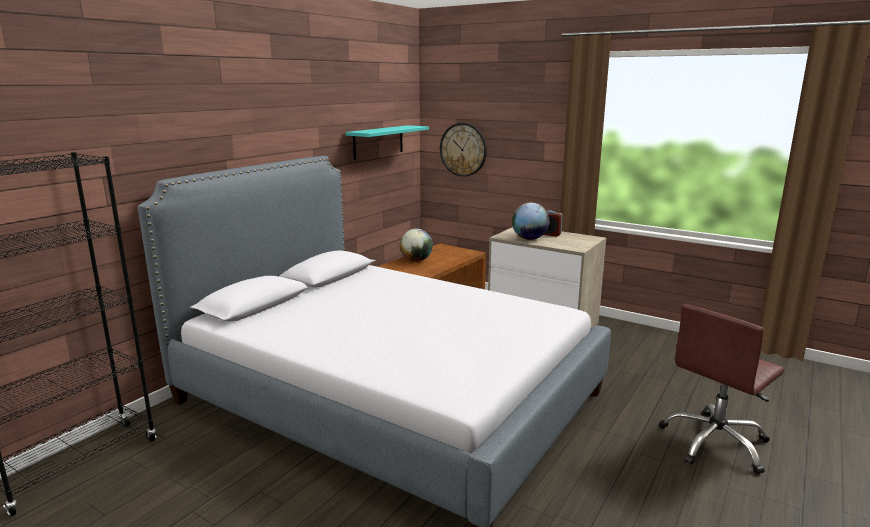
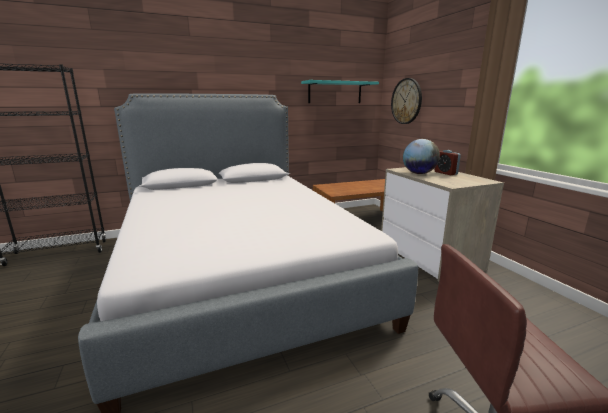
camera: 35 degrees right, 0 degrees up
globe [400,229,433,262] -> none

